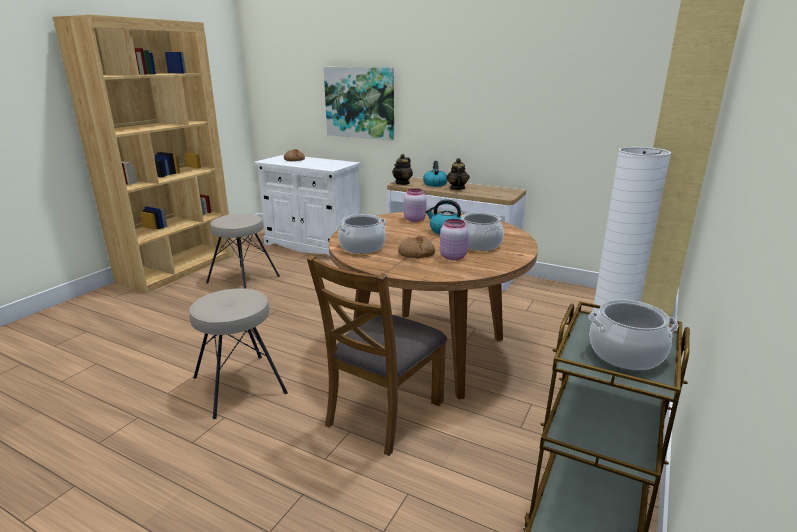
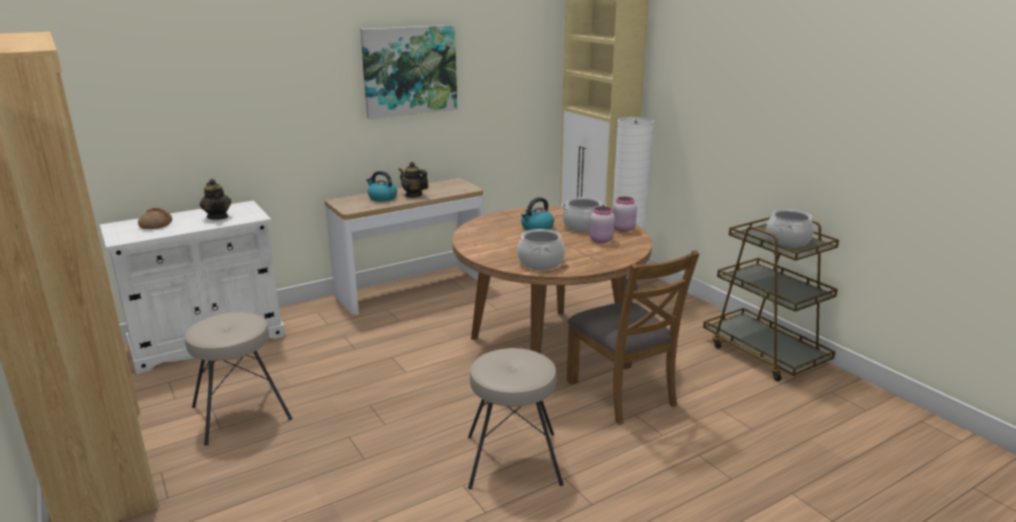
camera: 60 degrees left, 0 degrees up
picture [324,67,394,140] -> picture moved to [360,25,457,119]
teapot [392,154,413,185] -> teapot moved to [200,179,231,220]
bread [398,236,435,258] -> none
pink jar [404,188,426,222] -> pink jar moved to [613,197,637,232]

